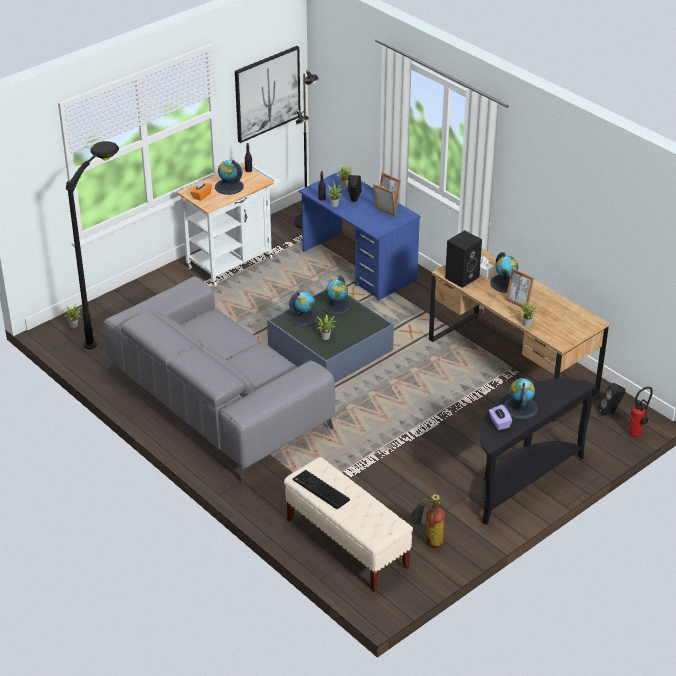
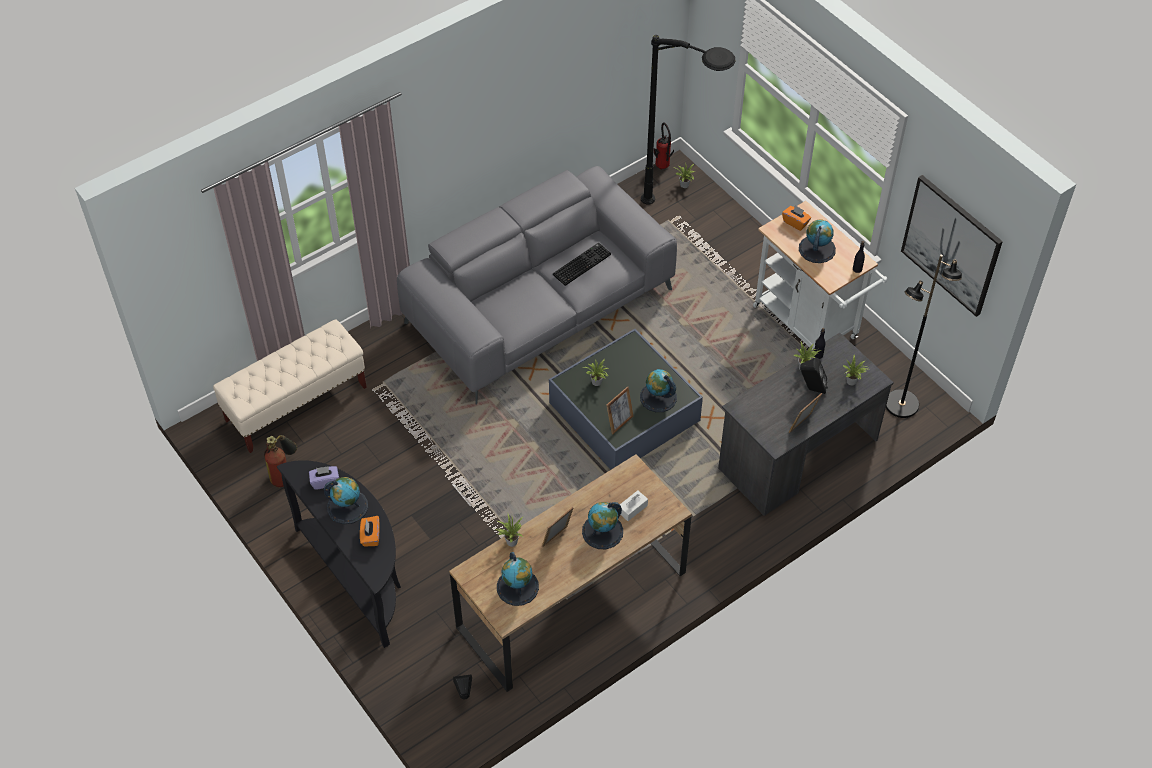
camera: 95 degrees right, 15 degrees up
globe [289,291,319,327] -> globe moved to [497,552,539,606]
keyboard [293,470,350,509] -> keyboard moved to [553,243,611,286]
blue desk [299,171,421,301] -> grey desk [718,333,894,516]
picture frame [373,184,396,217] -> picture frame moved to [606,386,634,435]
black speaker [445,230,482,288] -> none
fire extinguisher [628,387,653,437] -> fire extinguisher moved to [654,122,674,170]
none -> orange tissue box [360,516,380,547]

